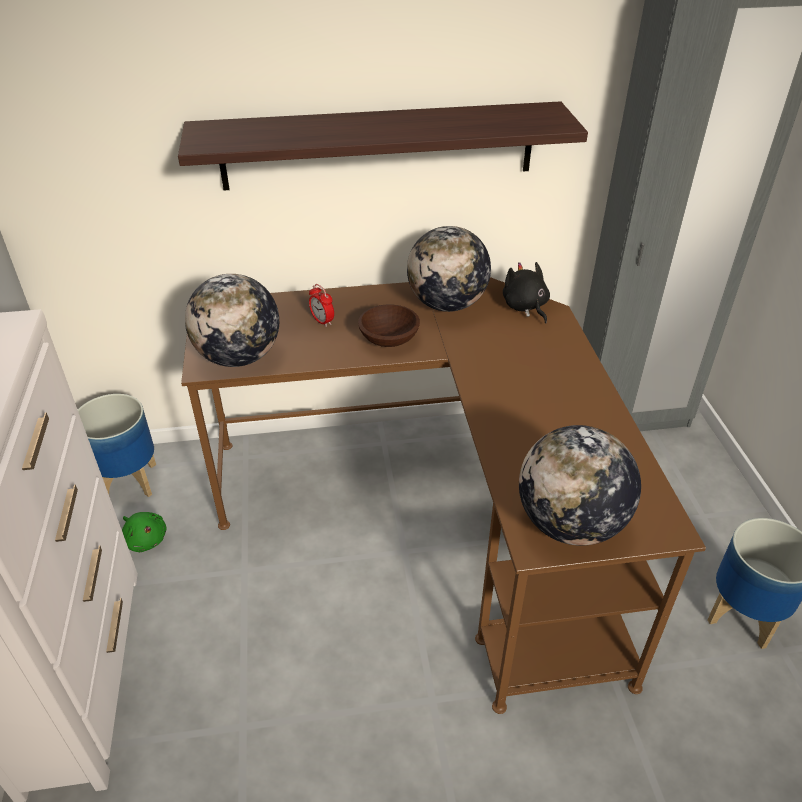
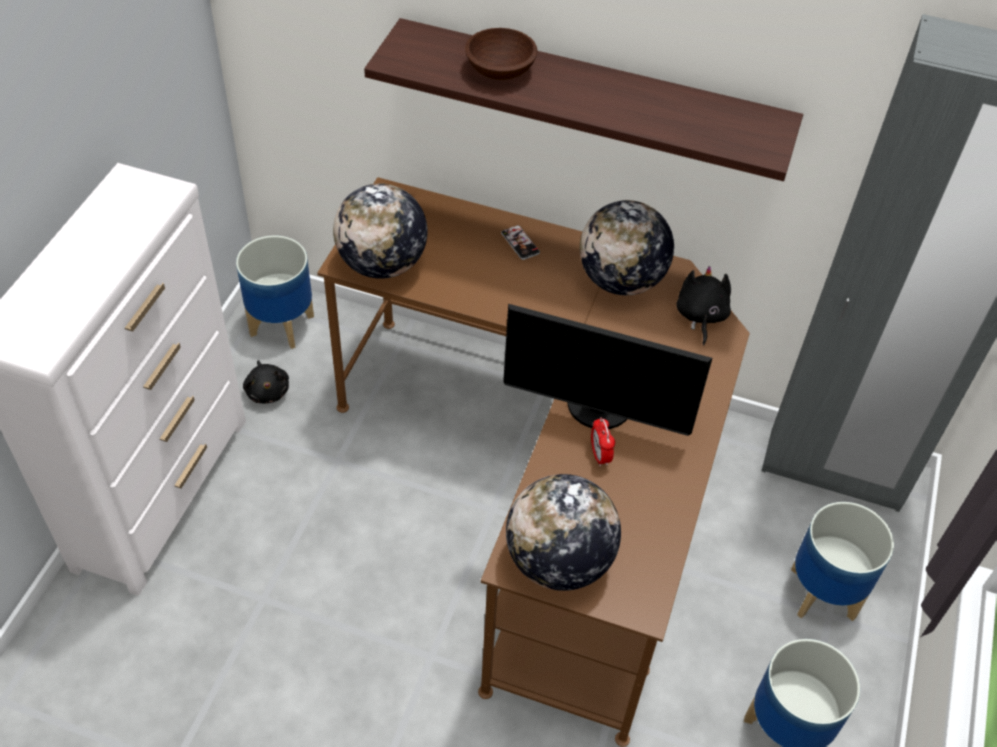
camera: 25 degrees right, 10 degrees up
green plush toy [122,512,166,552] -> black plush toy [243,360,289,404]
alarm clock [309,284,334,327] -> alarm clock moved to [591,417,615,466]
brown bowl [358,304,420,347] -> brown bowl moved to [465,28,538,80]
none -> phone [501,225,540,260]
none -> monitor [503,304,712,436]
none -> planter [791,502,894,621]

